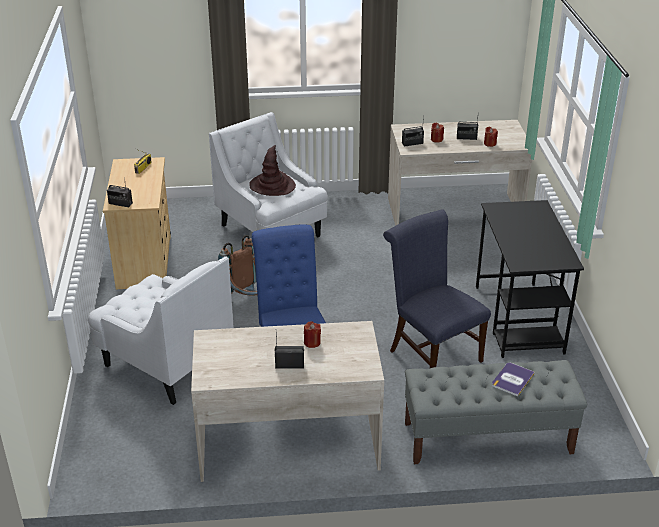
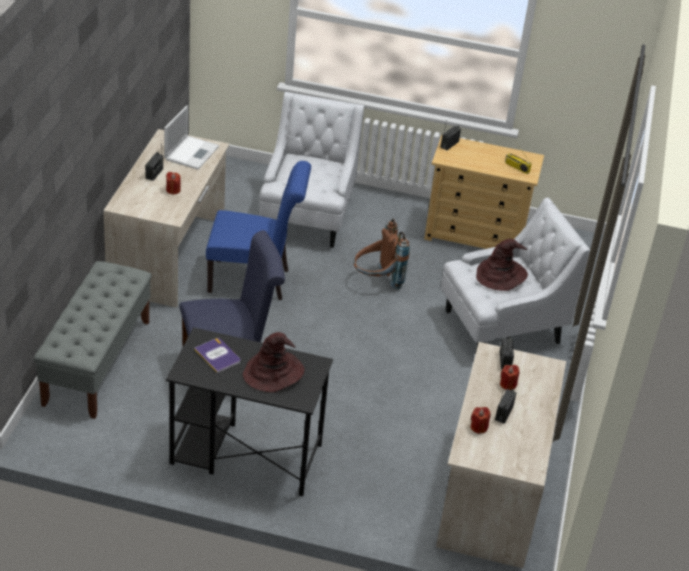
camera: 105 degrees right, 5 degrees up
white armchair [88,256,234,405] -> white armchair turned 135 degrees clockwise [259,92,364,248]
book [492,363,535,397] -> book moved to [194,338,240,373]
none -> laptop [164,106,219,170]
none -> brown hat [243,332,305,392]

